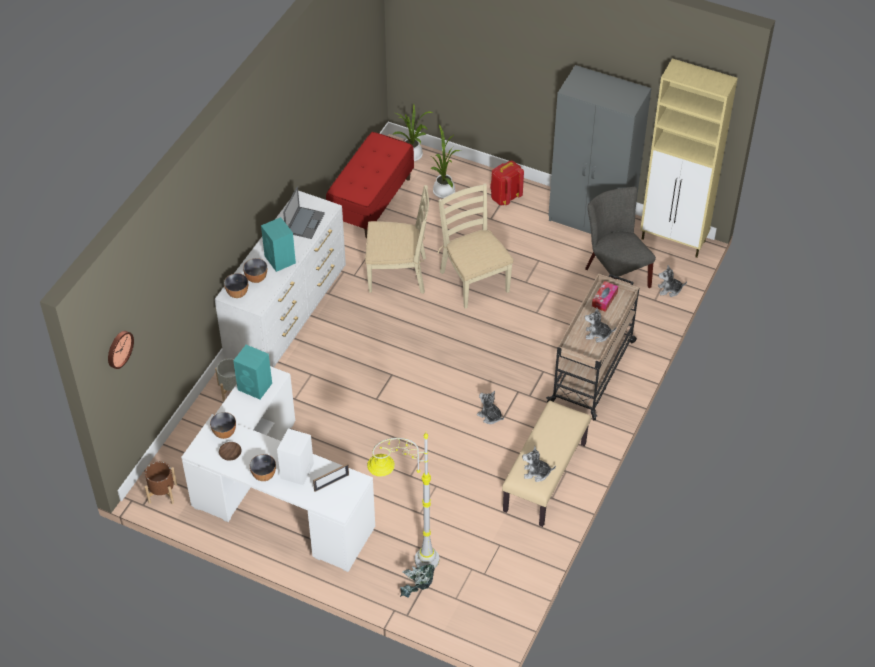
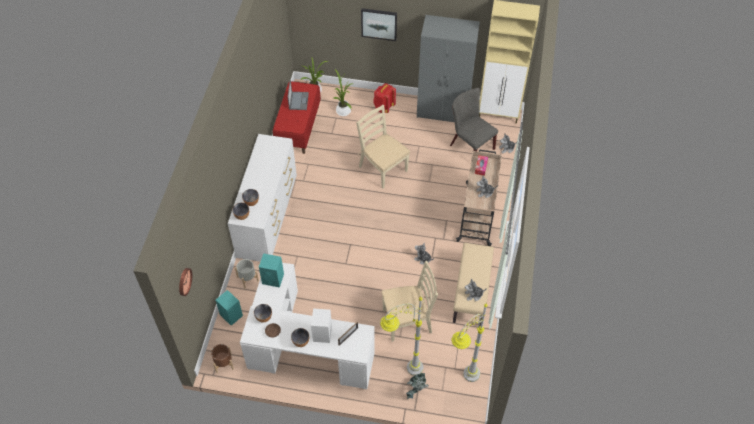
camera: 15 degrees left, 5 degrees up
turquoise speaker [261,217,296,272] -> turquoise speaker moved to [216,290,243,326]
laptop [283,187,325,239] -> laptop moved to [288,79,309,110]
beige chair [365,185,429,294] -> beige chair moved to [382,261,438,342]
none -> picture [361,8,397,41]
none -> grey floor lamp [452,304,487,382]

